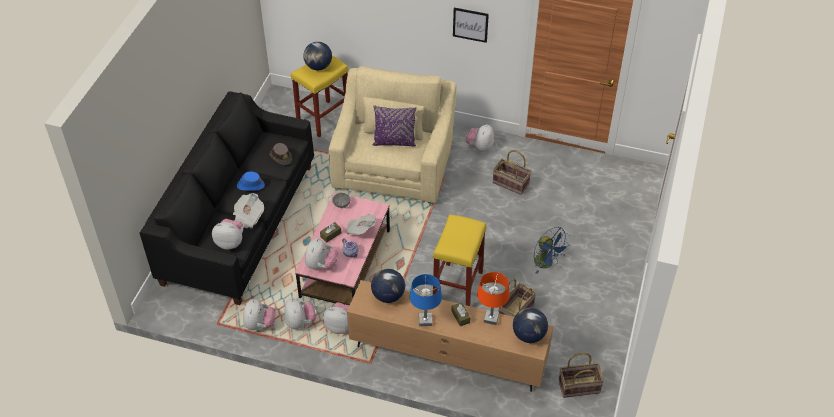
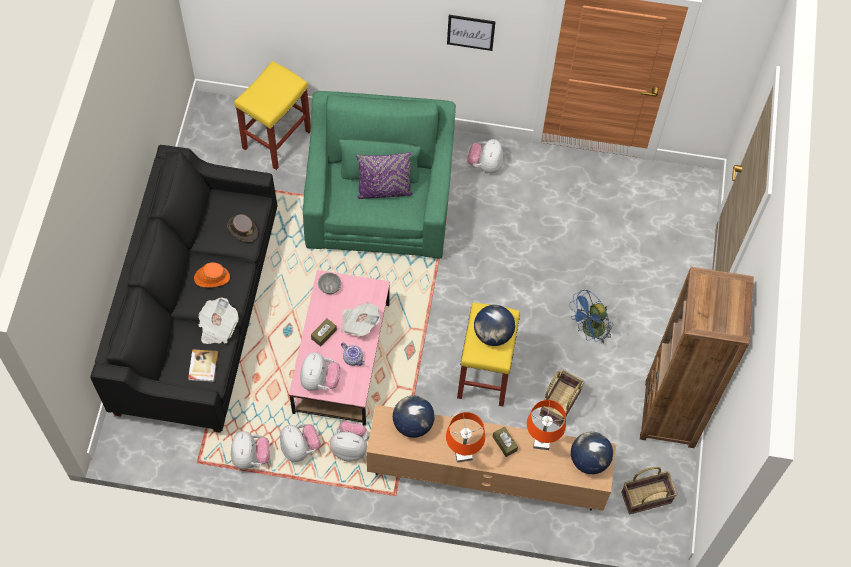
camera: 10 degrees left, 15 degrees up
plush toy [212,219,243,250] -> book [188,349,218,382]
blue hat [237,171,265,191] -> orange hat [194,262,230,287]
globe [303,42,332,70] -> globe moved to [474,305,515,346]
beige armchair [329,66,457,204] -> green armchair [303,91,456,259]
blue table lamp [410,274,442,326] -> orange table lamp [446,412,485,463]
basket [493,150,531,195] -> none
blue fan [534,227,570,274] -> blue fan turned 105 degrees clockwise [569,290,613,343]
none -> brown bookcase [640,267,754,448]

